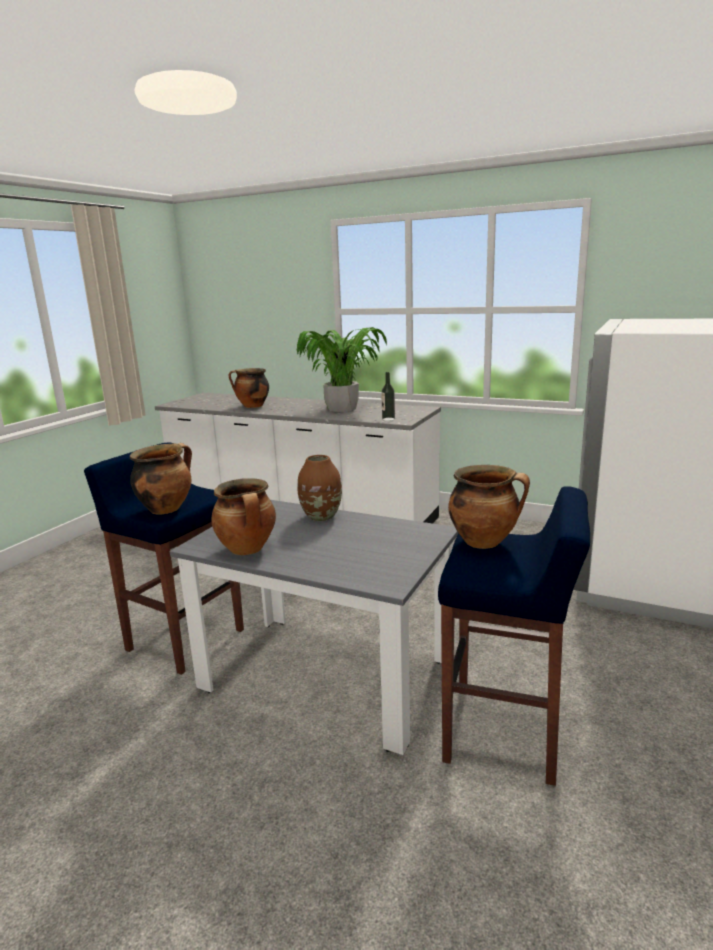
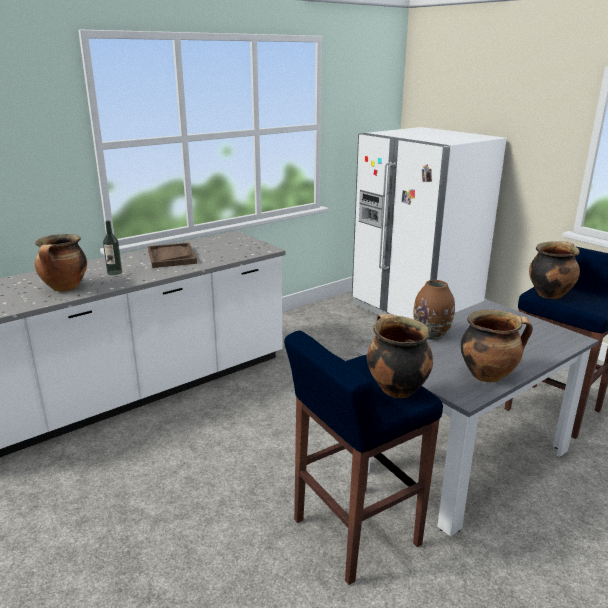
camera: 65 degrees left, 5 degrees up
potted plant [297,327,387,412] -> brown tray [148,243,197,268]
bottle [381,372,395,421] -> bottle moved to [103,220,122,275]

